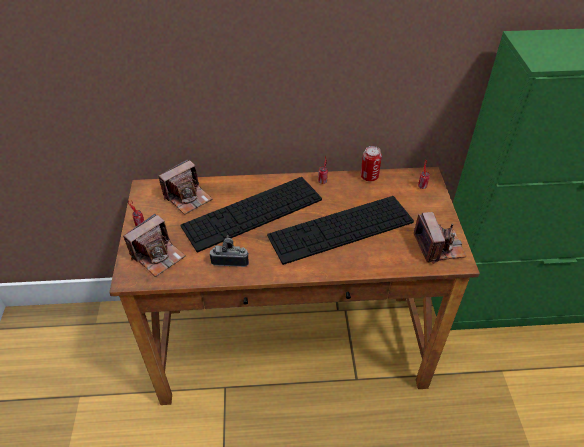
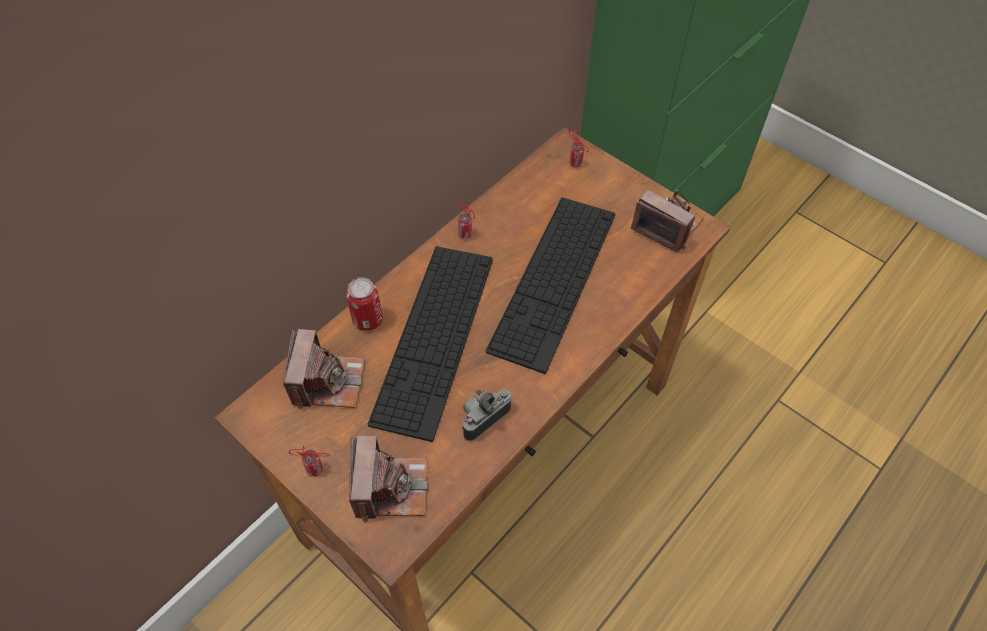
camera: 45 degrees left, 10 degrees up
can [361,146,382,181] -> can moved to [346,277,383,331]

